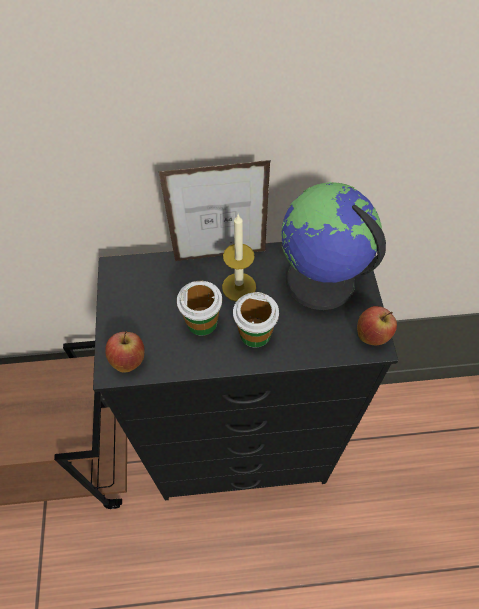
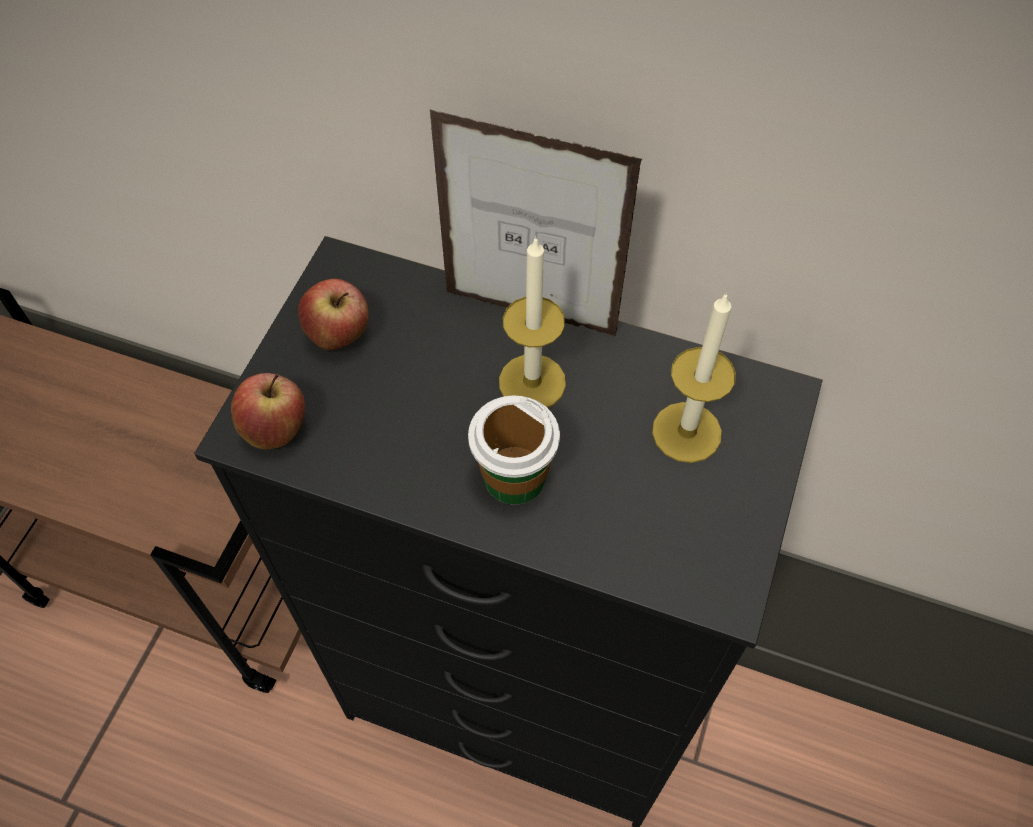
camera: 25 degrees right, 0 degrees up
cup [177,281,222,336] -> none
globe [281,182,386,310] -> candle [652,292,736,463]
apple [357,306,397,345] -> apple moved to [298,279,369,350]

